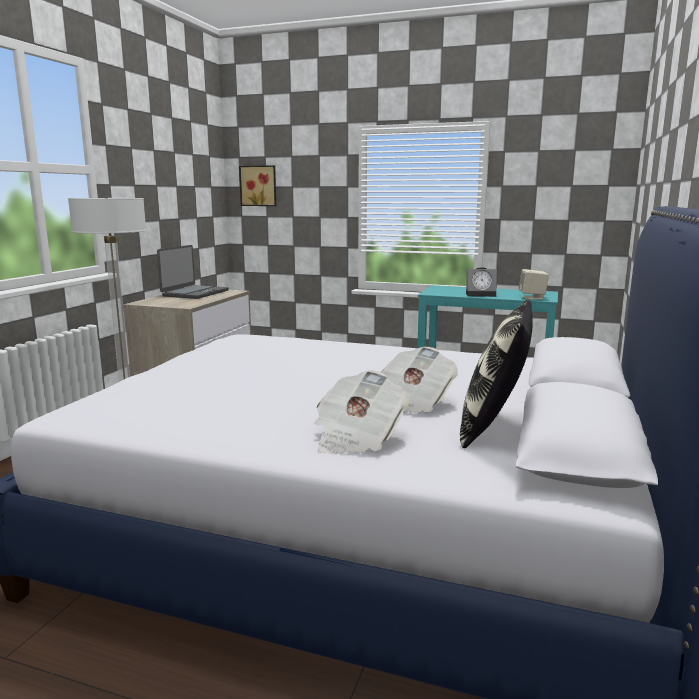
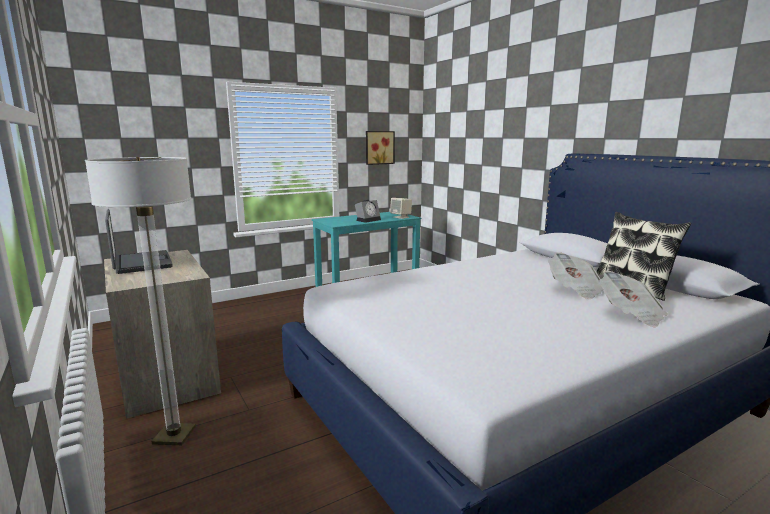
camera: 50 degrees left, 0 degrees up
picture [239,165,276,206] -> picture moved to [366,131,395,165]

